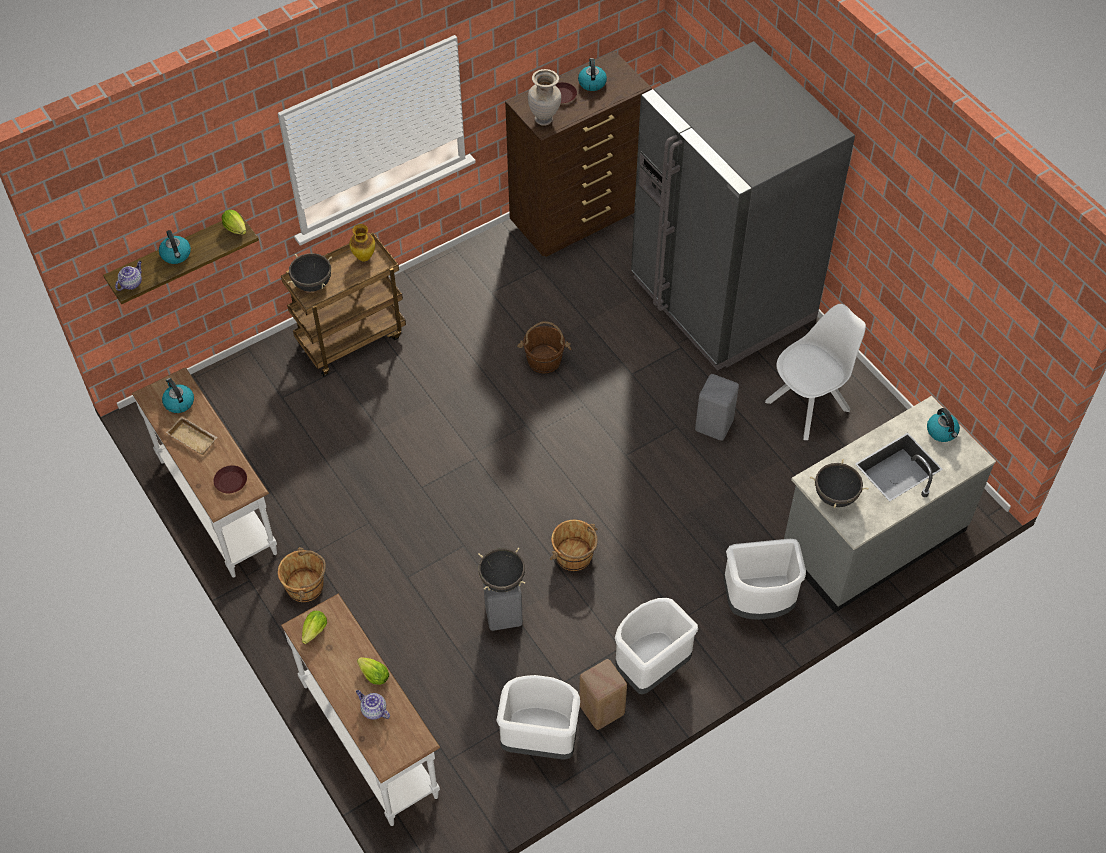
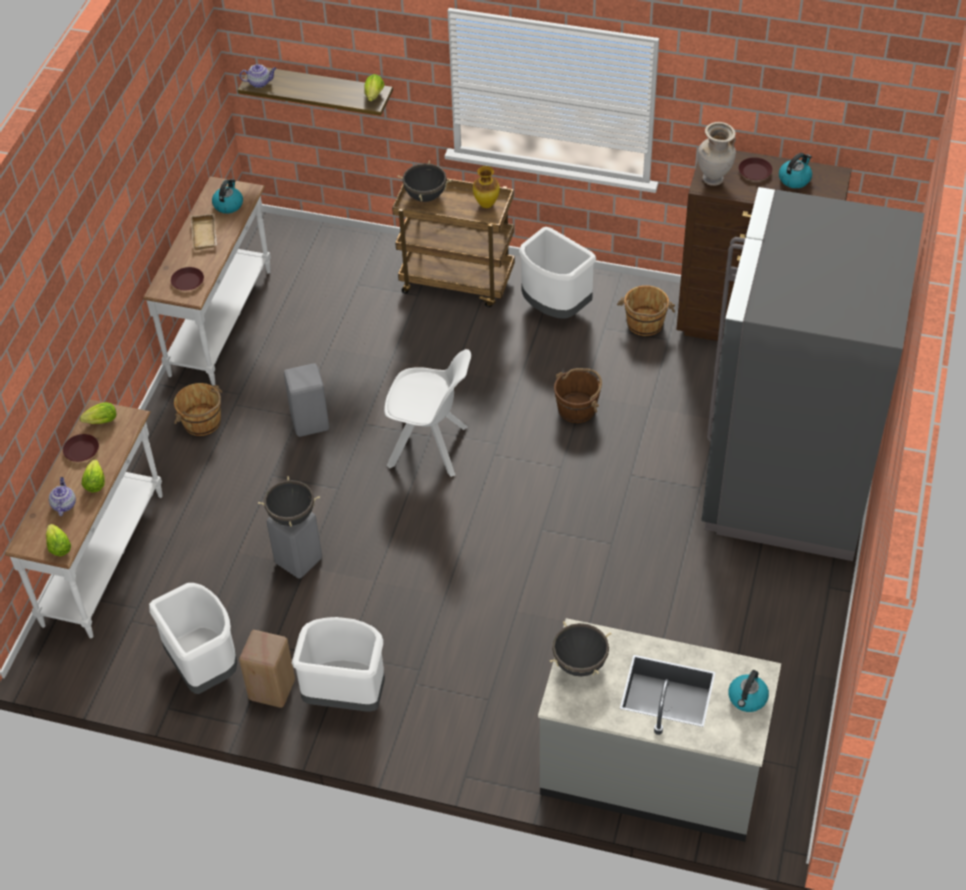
camera: 50 degrees right, 5 degrees down
kettle [159,230,191,264] -> none
brown bucket [550,520,598,571] -> brown bucket moved to [617,285,675,336]
grey stool [695,374,739,441] -> grey stool moved to [284,363,329,437]
white trash can [724,539,806,620] -> white trash can moved to [519,227,596,319]
white chair [765,304,866,440] -> white chair moved to [384,349,471,477]
none -> lettuce [46,524,71,556]
none -> brown plate [63,434,99,462]

